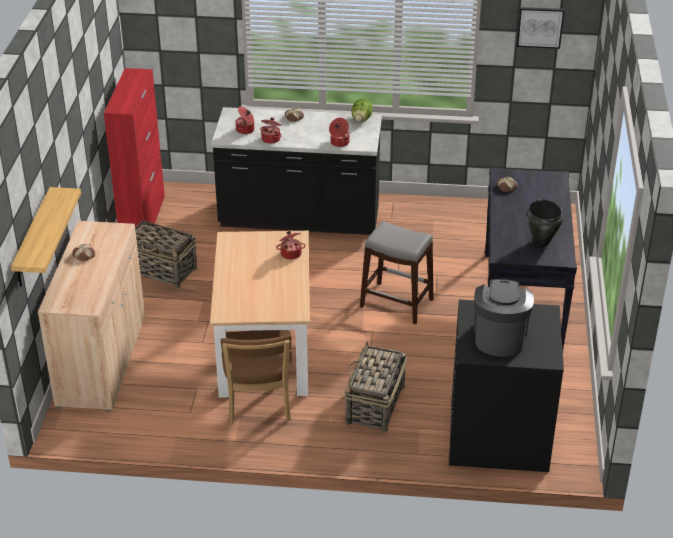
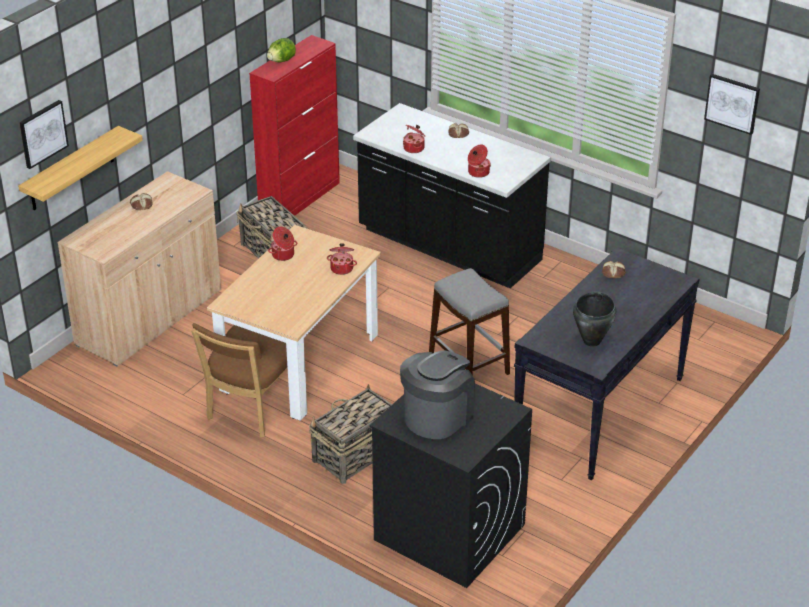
camera: 30 degrees right, 0 degrees up
cooking pot [235,107,255,134] -> cooking pot moved to [268,227,297,261]
lettuce [351,99,373,122] -> lettuce moved to [267,38,296,62]
none -> picture [19,100,69,169]

